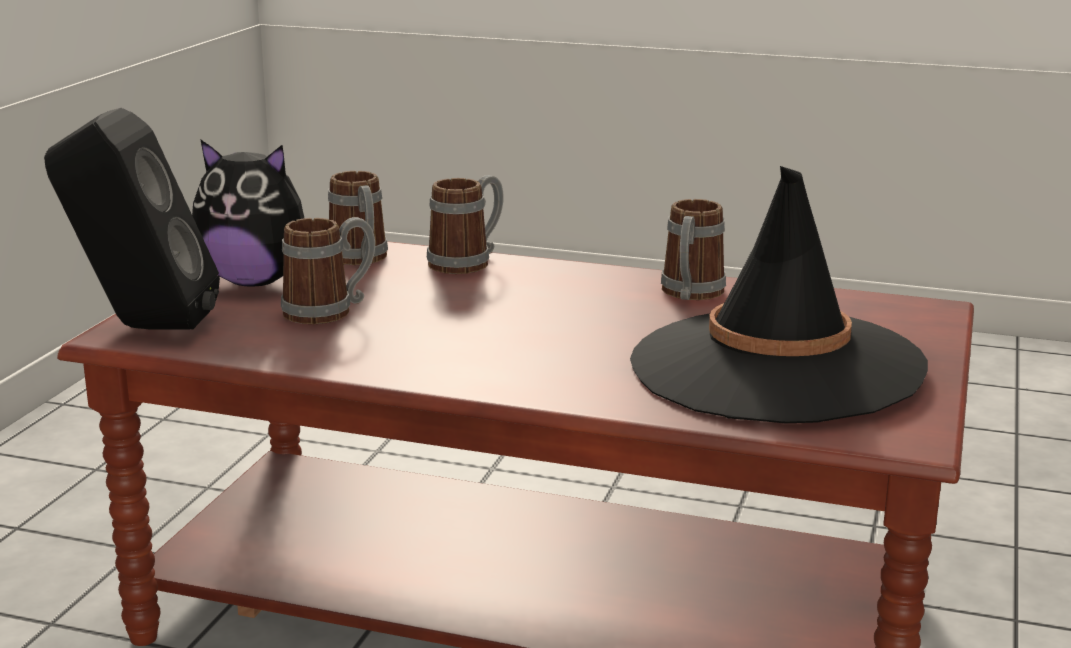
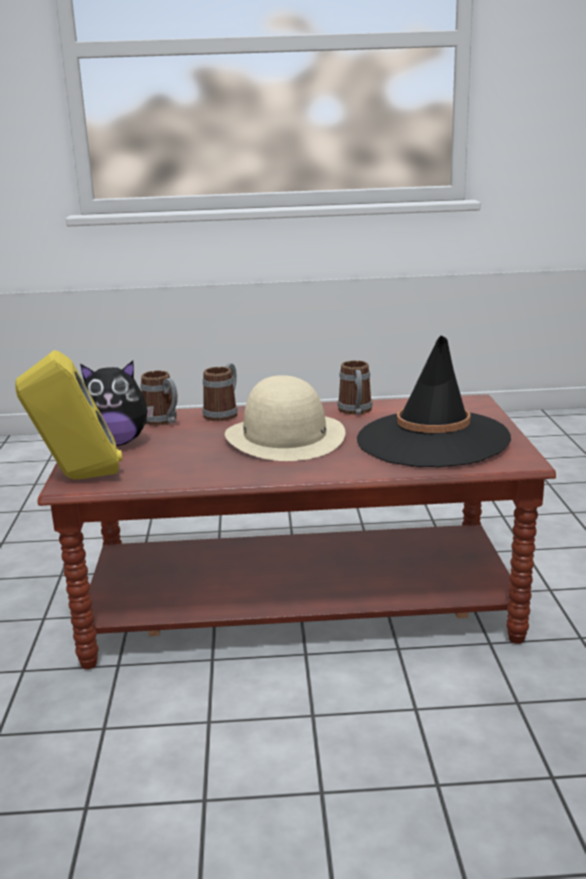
camera: 20 degrees left, 0 degrees up
black speaker [44,108,220,330] -> yellow speaker [15,350,122,479]
mug [281,217,375,324] -> none
none -> beige hat [225,375,345,461]

